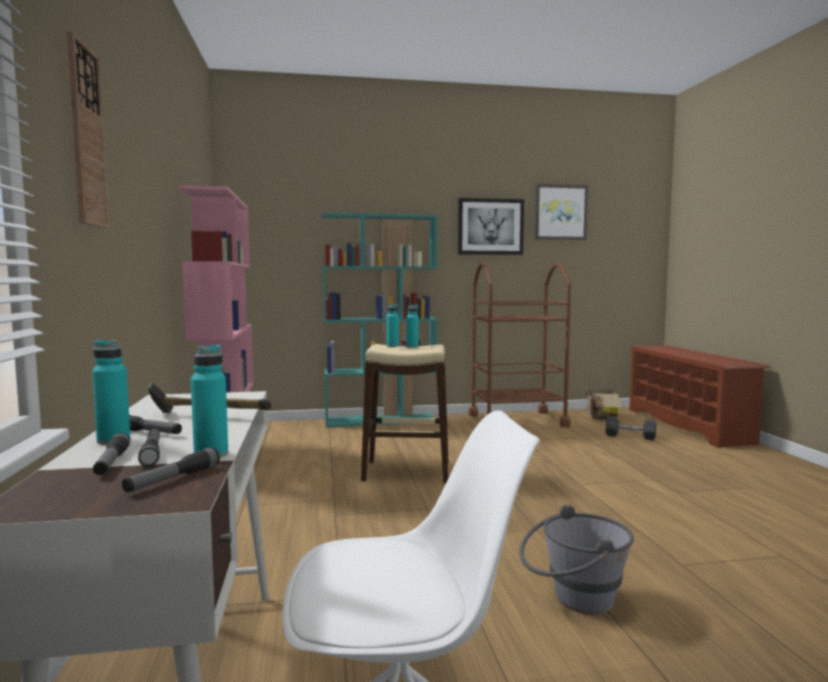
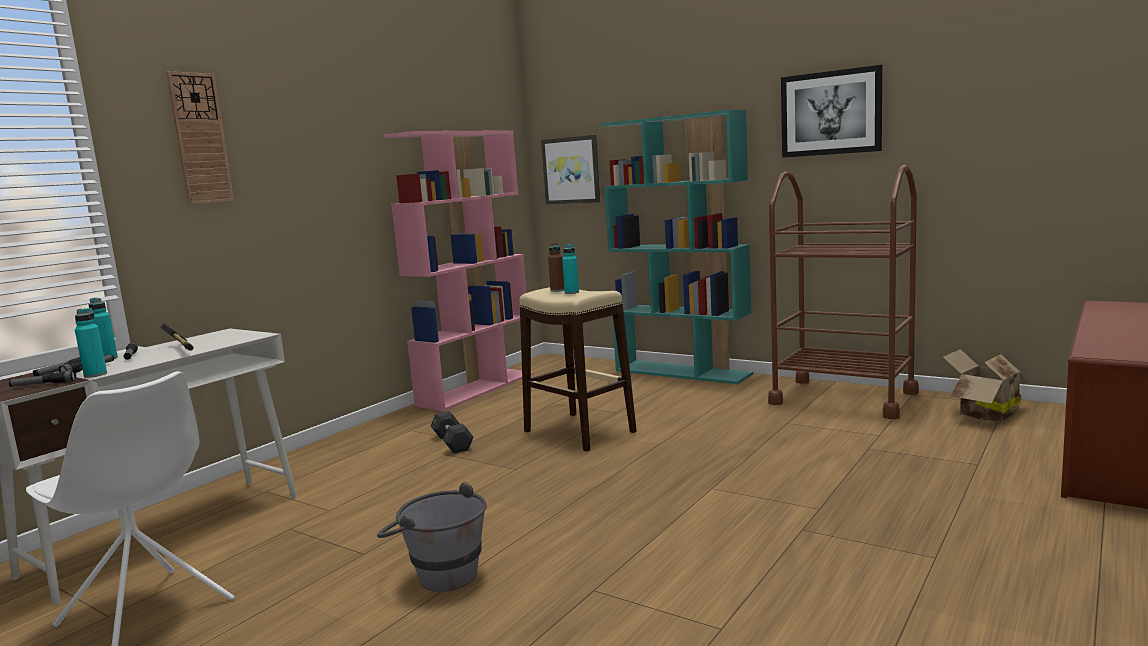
camera: 45 degrees right, 5 degrees up
turquoise bottle [386,304,399,347] -> brown bottle [548,243,565,292]
picture [534,184,588,240] -> picture moved to [541,135,600,204]
grey dumbbell [606,416,656,440] -> grey dumbbell moved to [431,411,474,453]

